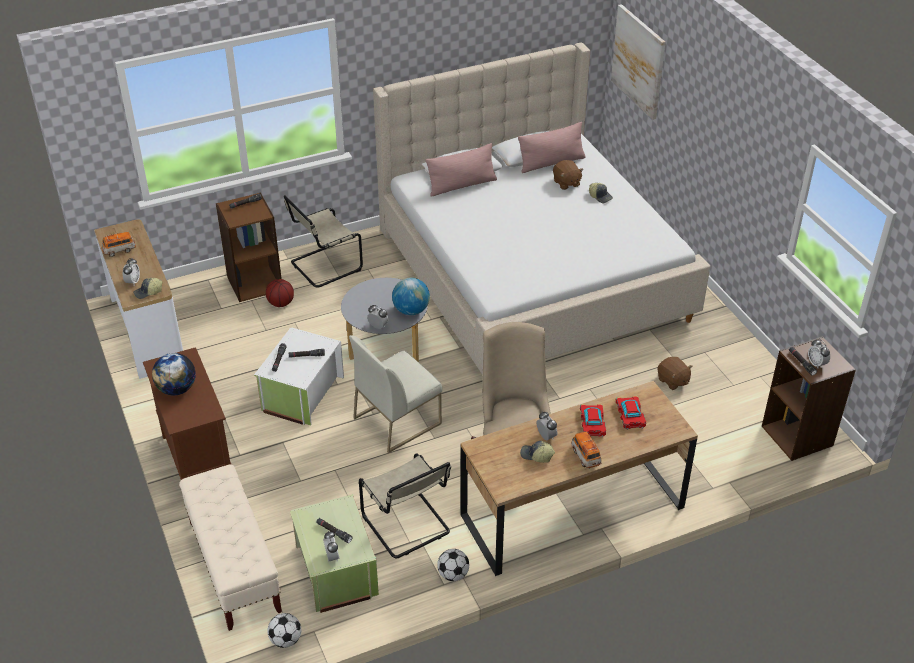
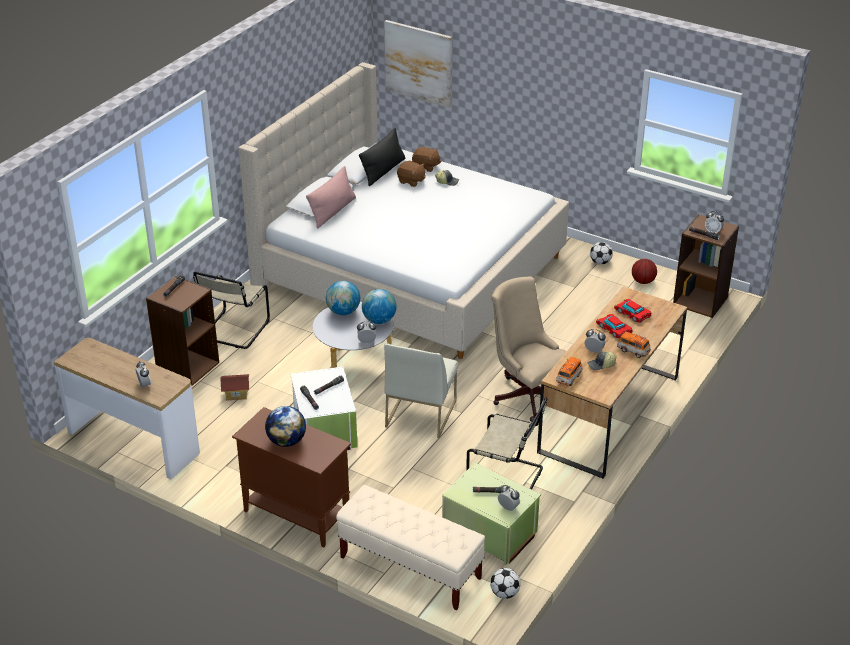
camera: 35 degrees left, 5 degrees down
toy car [102,232,136,257] -> toy car moved to [556,357,583,386]
cap [133,278,162,299] -> none
basketball [266,279,294,307] -> basketball moved to [632,259,657,284]
football [437,549,469,581] -> football moved to [590,242,613,265]
pink pillow [518,122,585,173] -> black pillow [359,128,405,186]
brown plush toy [657,357,692,390] -> brown plush toy moved to [412,147,441,172]
none -> toy house [220,374,249,400]
none -> globe [326,281,360,315]

